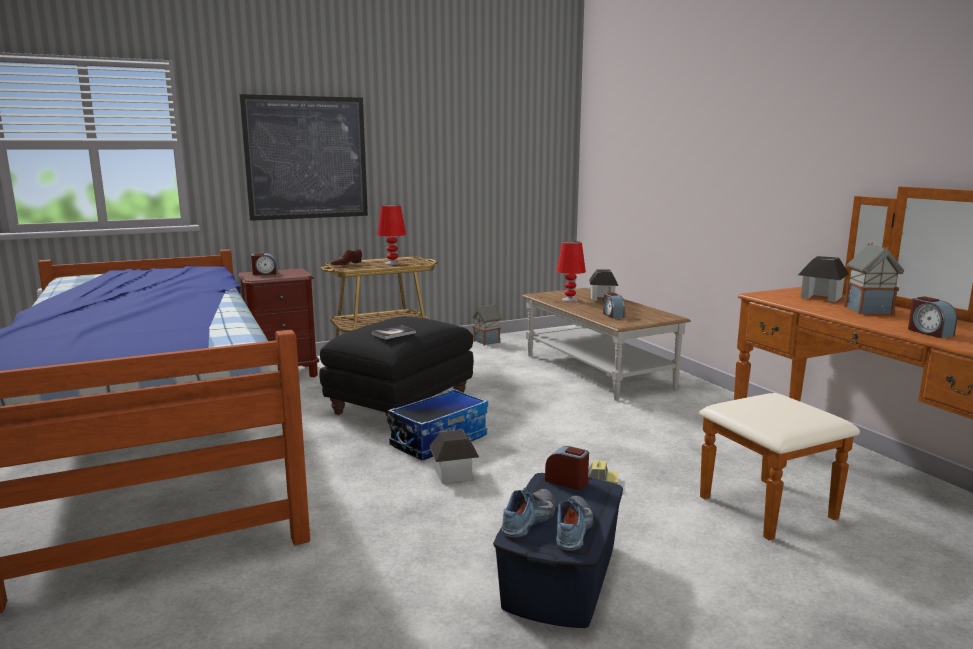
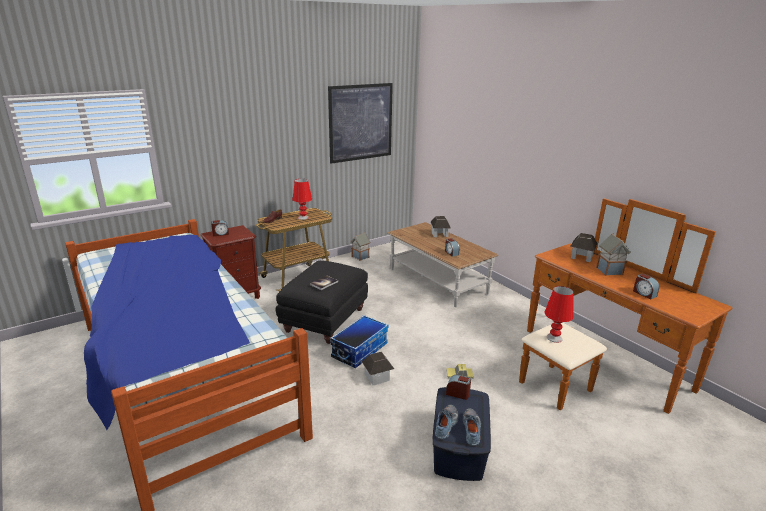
camera: 10 degrees left, 10 degrees up
picture [239,94,368,221] -> picture moved to [328,83,393,164]
red table lamp [556,241,586,302] -> red table lamp moved to [545,286,574,343]

